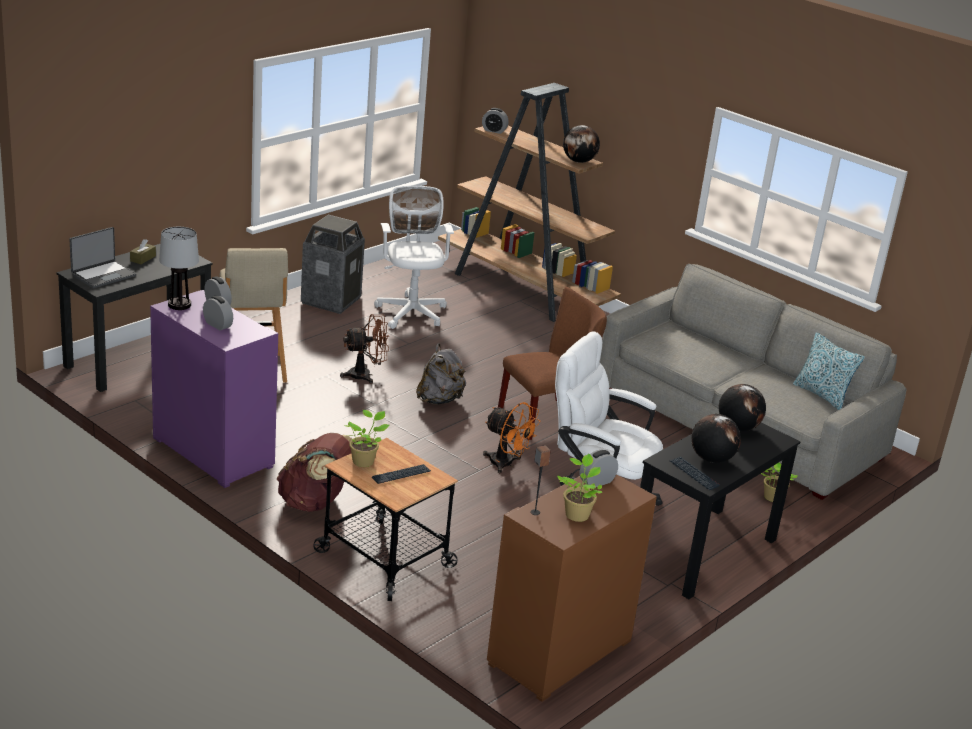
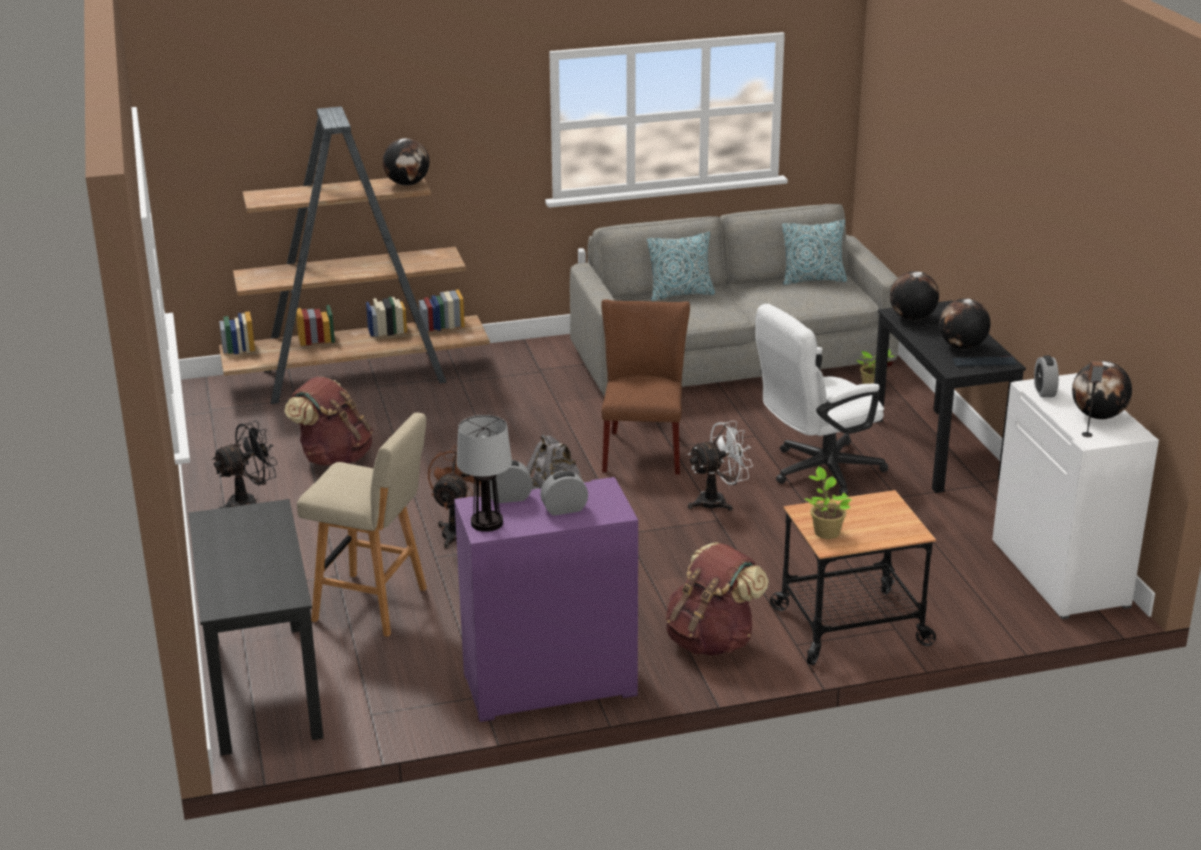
camera: 55 degrees left, 0 degrees up
laptop [70,227,136,288] -> none
brown tissue box [130,239,156,264] -> none
trash can [301,215,365,314] -> black fan [212,421,278,509]
keyboard [372,464,431,484] -> none
white office chair [374,186,454,329] -> brown backpack [284,377,373,466]
alarm clock [482,108,509,134] -> none
orange fan [483,402,541,473] -> white fan [688,420,753,511]
brown cabinet [487,474,657,702] -> white cabinet [992,373,1159,619]
potted plant [557,454,602,522] -> globe [1072,361,1132,419]
none -> pillow [647,232,715,301]

